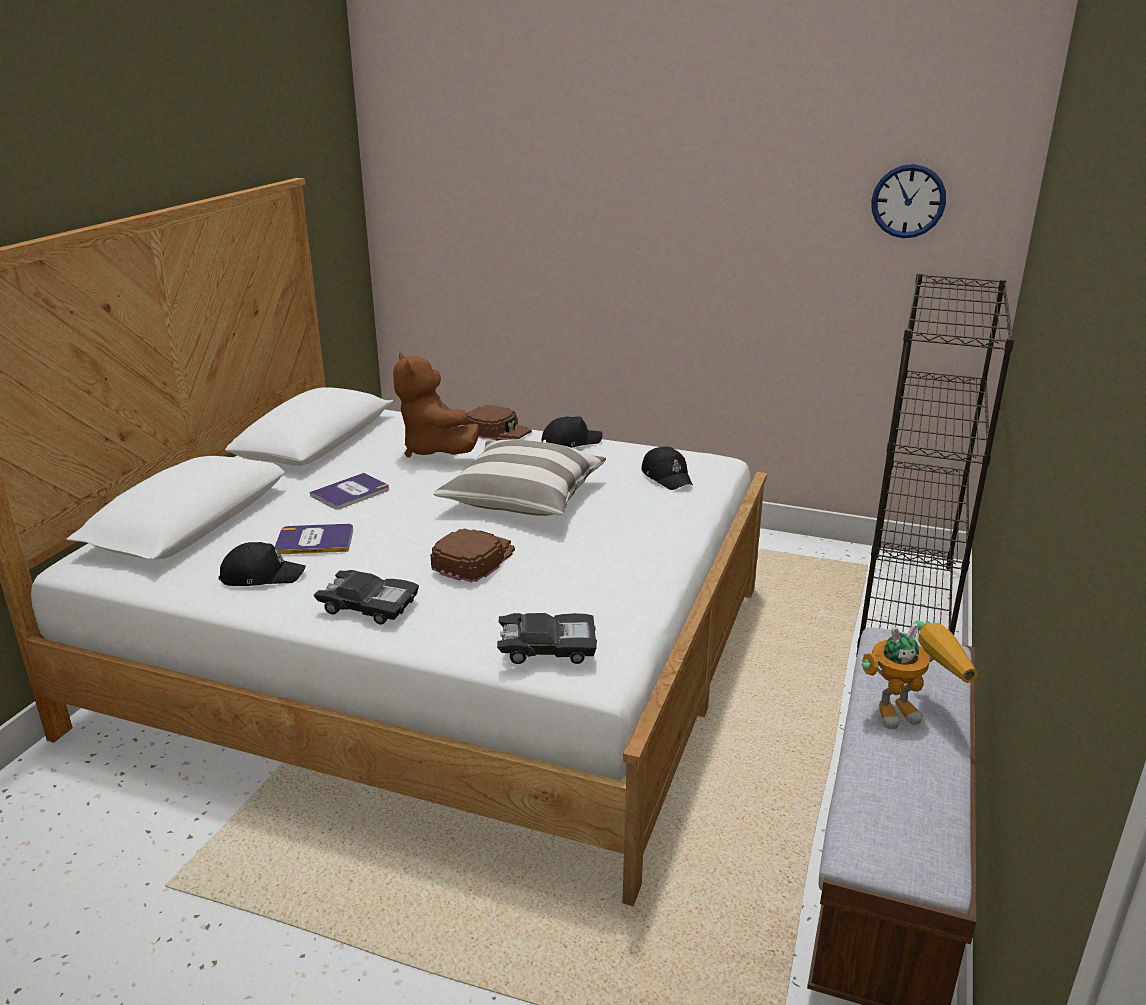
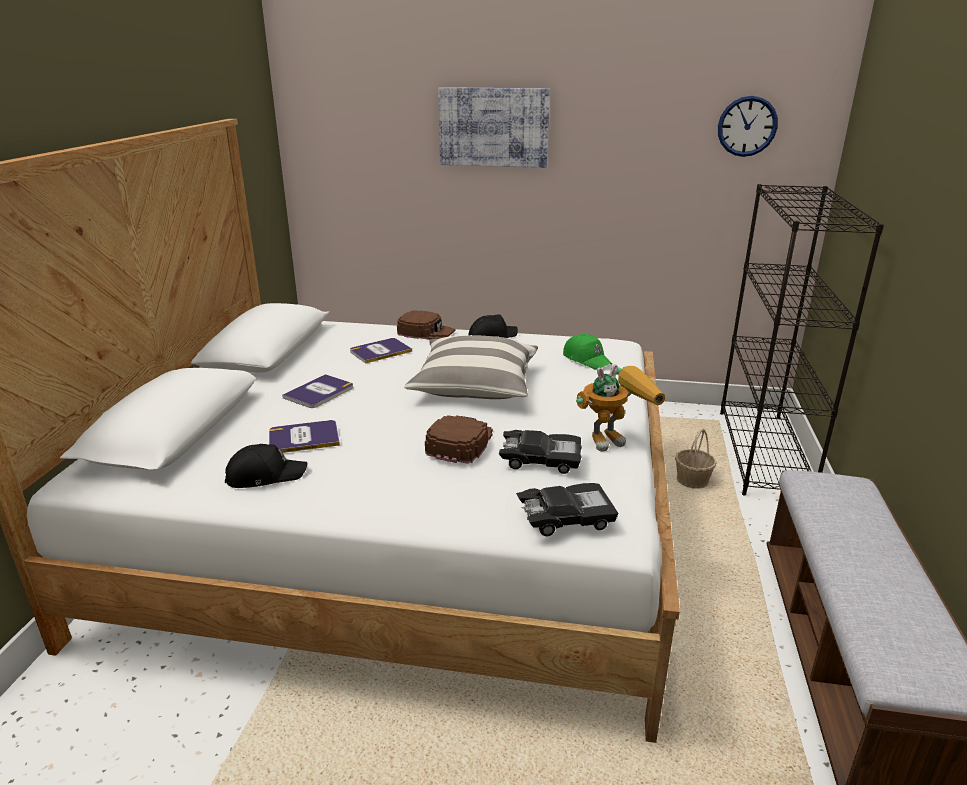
camera: 10 degrees left, 0 degrees up
black toy car [314,570,419,625] -> black toy car moved to [499,430,582,474]
brown plush toy [393,352,479,457] -> book [350,338,412,364]
black cap [641,446,693,490] -> green cap [563,334,612,370]
toy robot [862,620,978,729] -> toy robot moved to [576,364,665,452]
none -> picture [438,87,550,168]
none -> basket [675,428,717,489]

